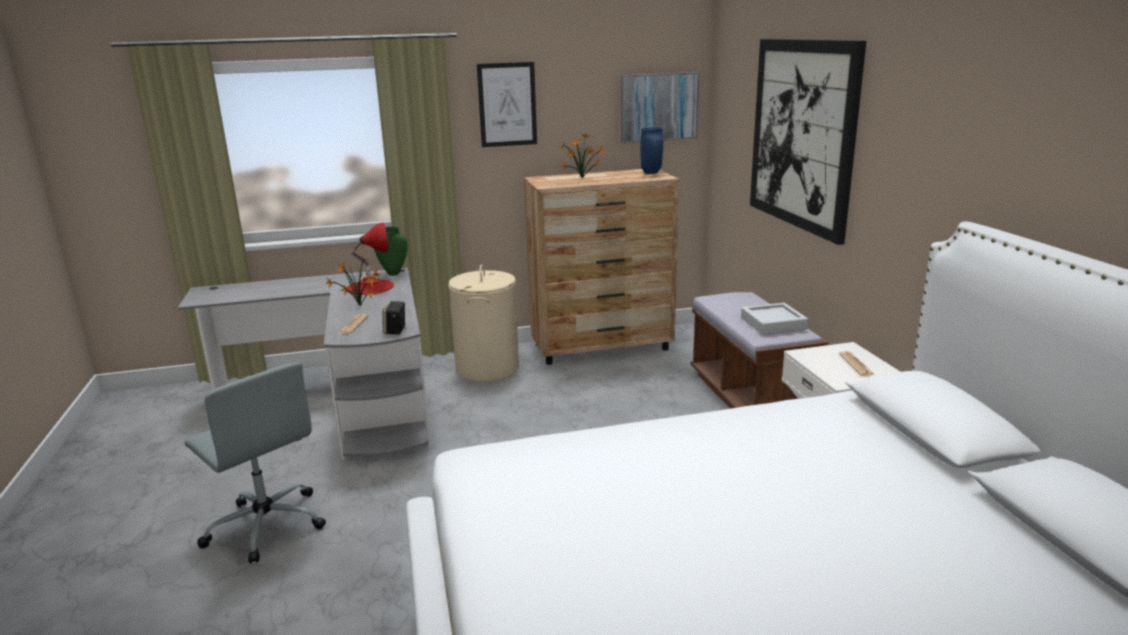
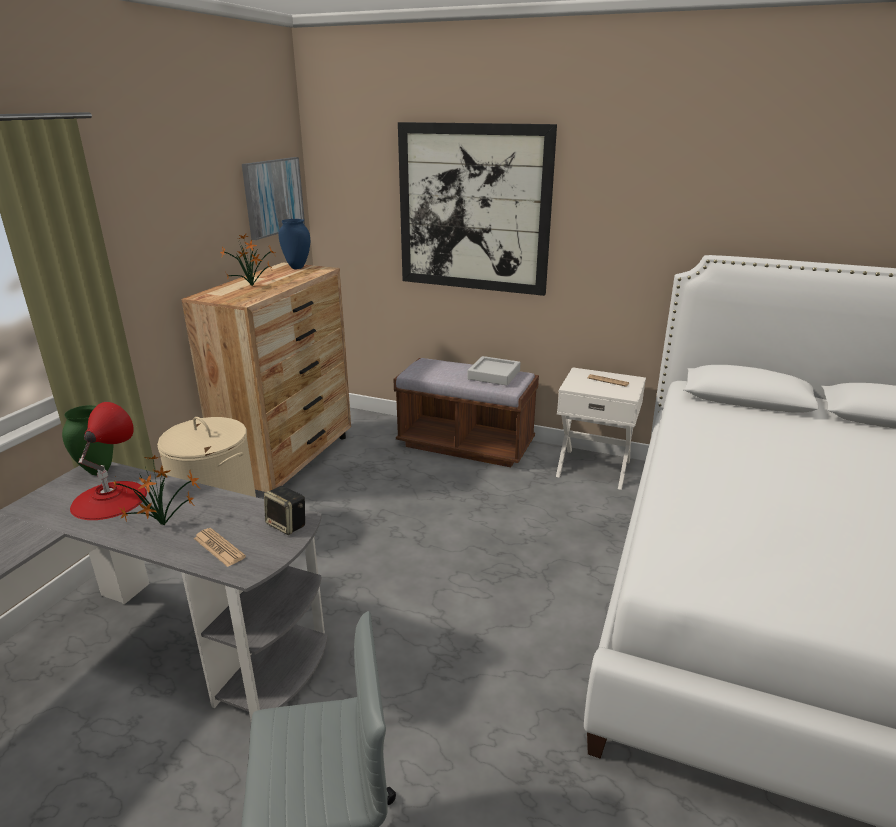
camera: 55 degrees left, 5 degrees up
picture [477,62,537,147] -> none

